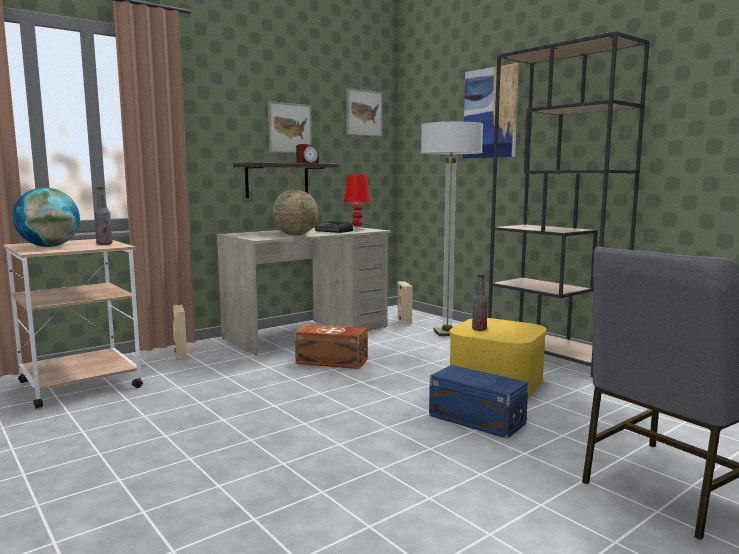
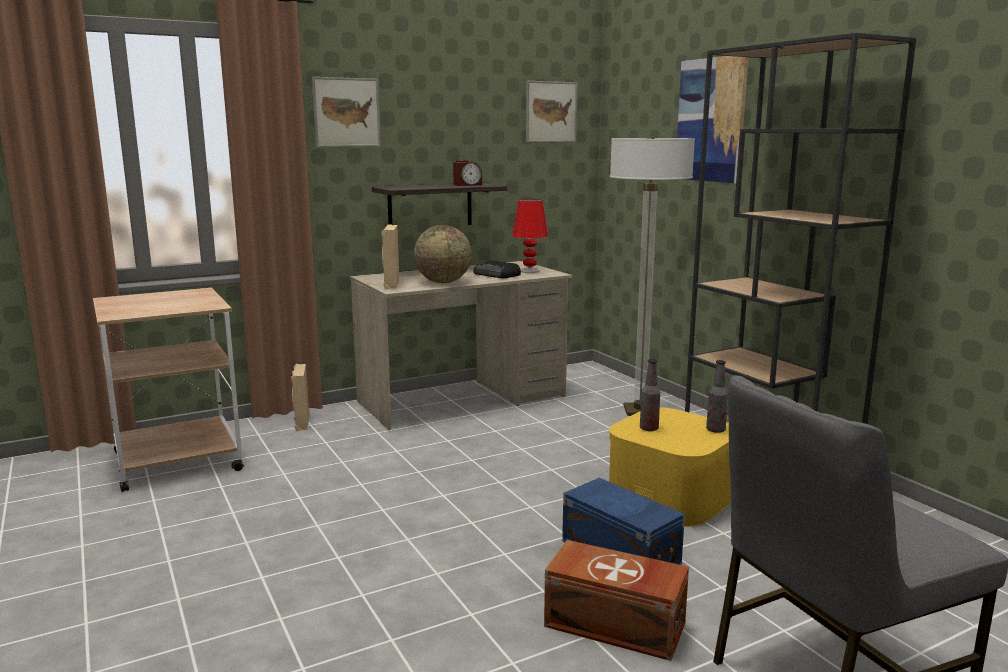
camera: 10 degrees right, 5 degrees up
globe [13,187,80,247] -> none
bottle [94,187,113,245] -> bottle moved to [706,360,728,433]
picture [268,102,312,153] -> picture moved to [312,77,381,147]
brown storage box [295,324,368,369] -> brown storage box moved to [544,540,689,661]
beige speaker [397,281,412,325] -> beige speaker moved to [382,225,399,289]

